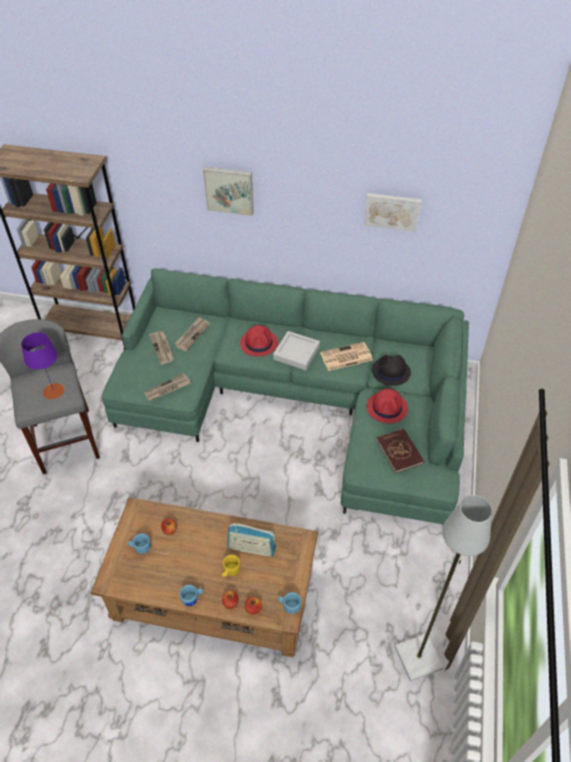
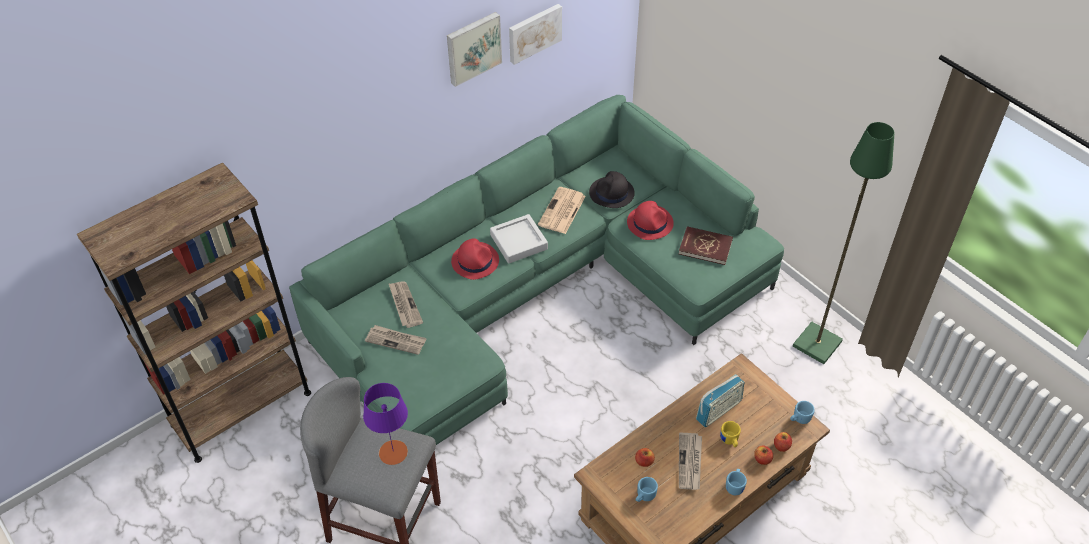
camera: 50 degrees left, 0 degrees up
newspaper [144,373,191,401] -> newspaper moved to [679,432,702,490]
picture [203,167,254,216] -> picture moved to [447,12,502,87]
grey floor lamp [394,495,492,681] -> none
none -> green floor lamp [793,122,894,364]

